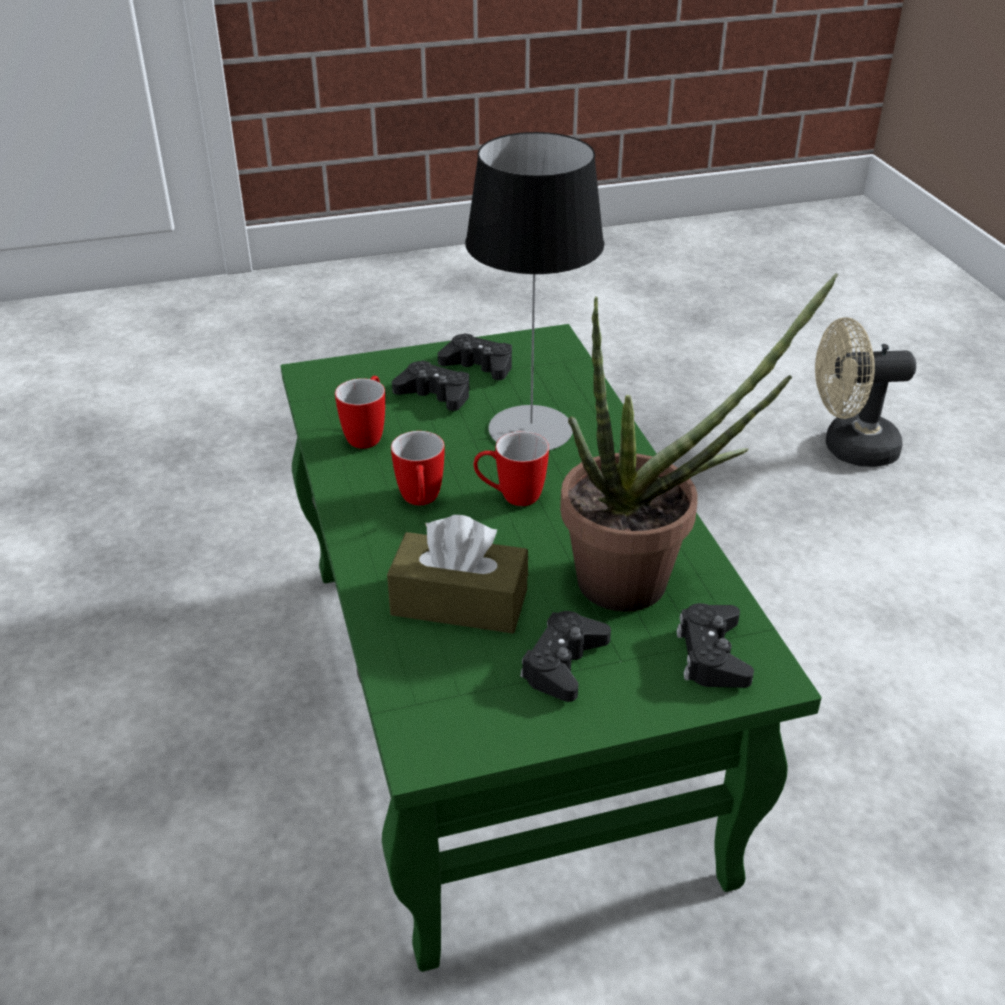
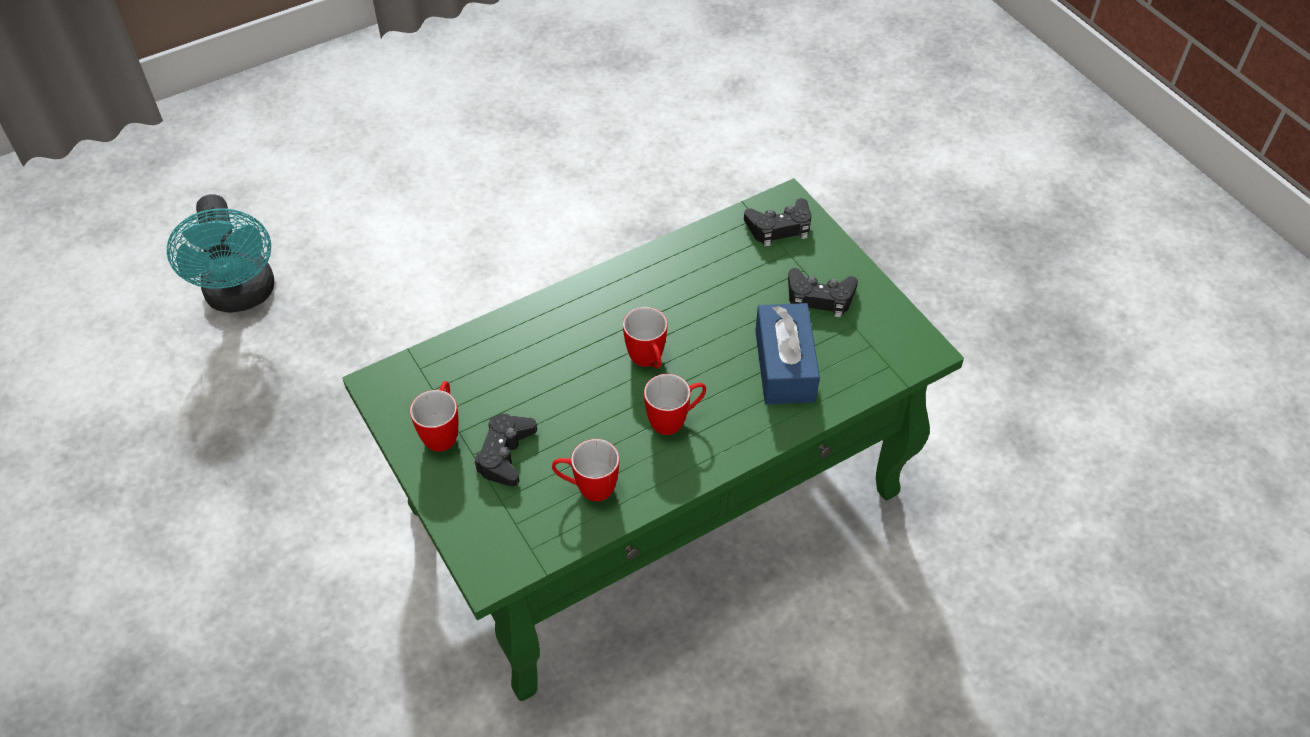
camera: 105 degrees left, 15 degrees up
brown tissue box [387,515,528,634] -> blue tissue box [755,303,820,404]
black game controller [438,333,512,380] -> mug [410,381,458,452]
table lamp [465,132,604,450] -> none
potted plant [560,273,838,612] -> none
beige fan [815,317,916,467] -> turquoise fan [167,194,275,313]

